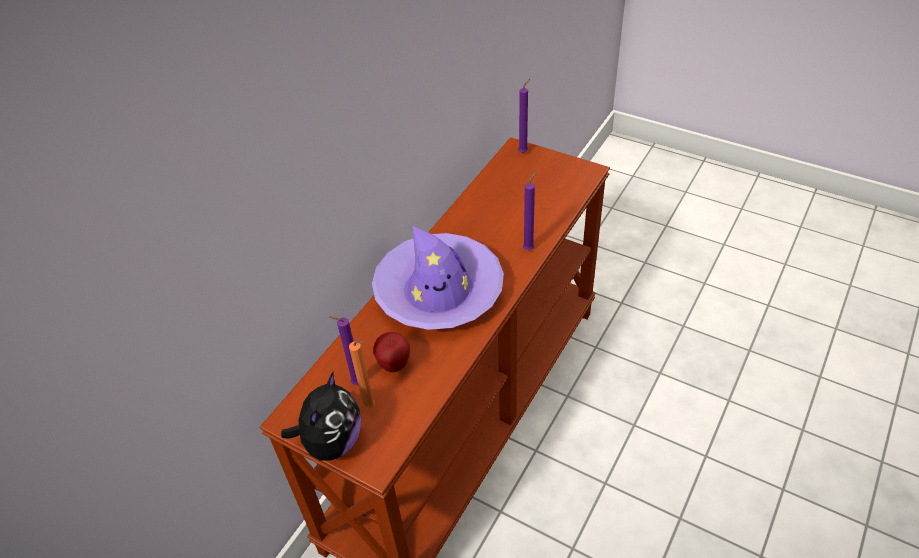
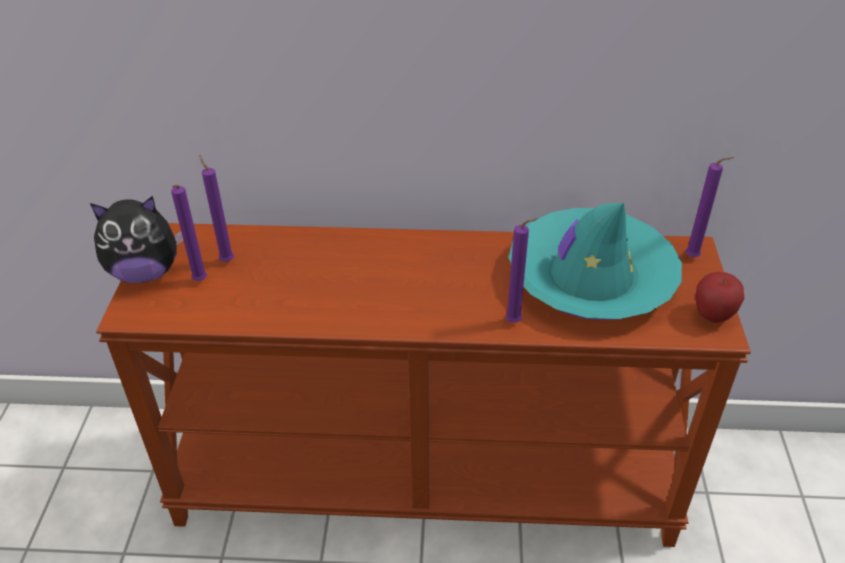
camera: 60 degrees right, 5 degrees down
orange candle [349,340,375,409] -> purple candle [171,185,207,281]
purple hat [372,226,504,330] -> none
apple [373,332,410,372] -> apple moved to [696,272,744,323]
none -> turquoise hat [509,203,682,320]

